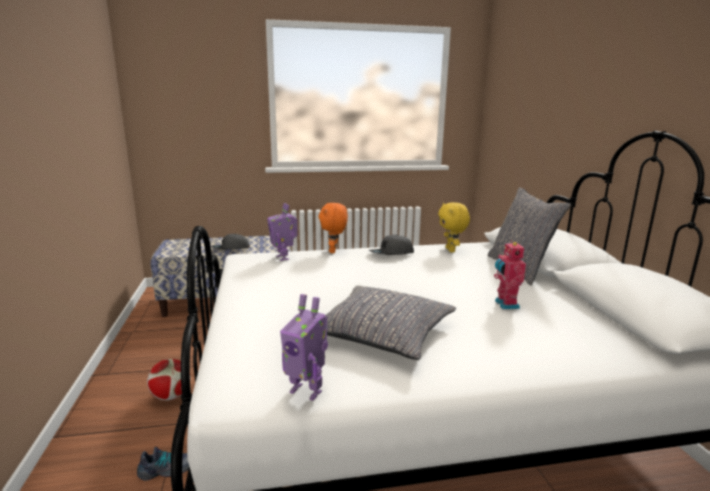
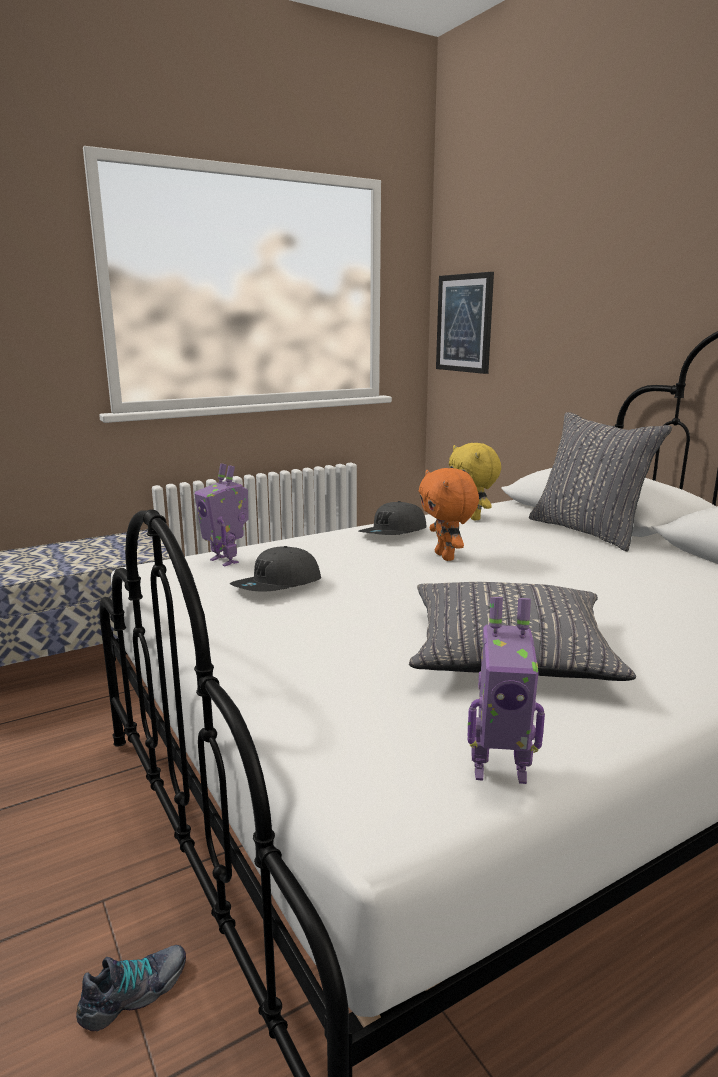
camera: 20 degrees left, 0 degrees up
football [147,359,191,401] -> none
grey cap [211,234,250,250] -> grey cap moved to [230,546,321,592]
orange plush toy [318,203,348,253] -> orange plush toy moved to [419,468,479,561]
toy robot [494,240,526,309] -> none
none -> picture [436,272,494,374]

